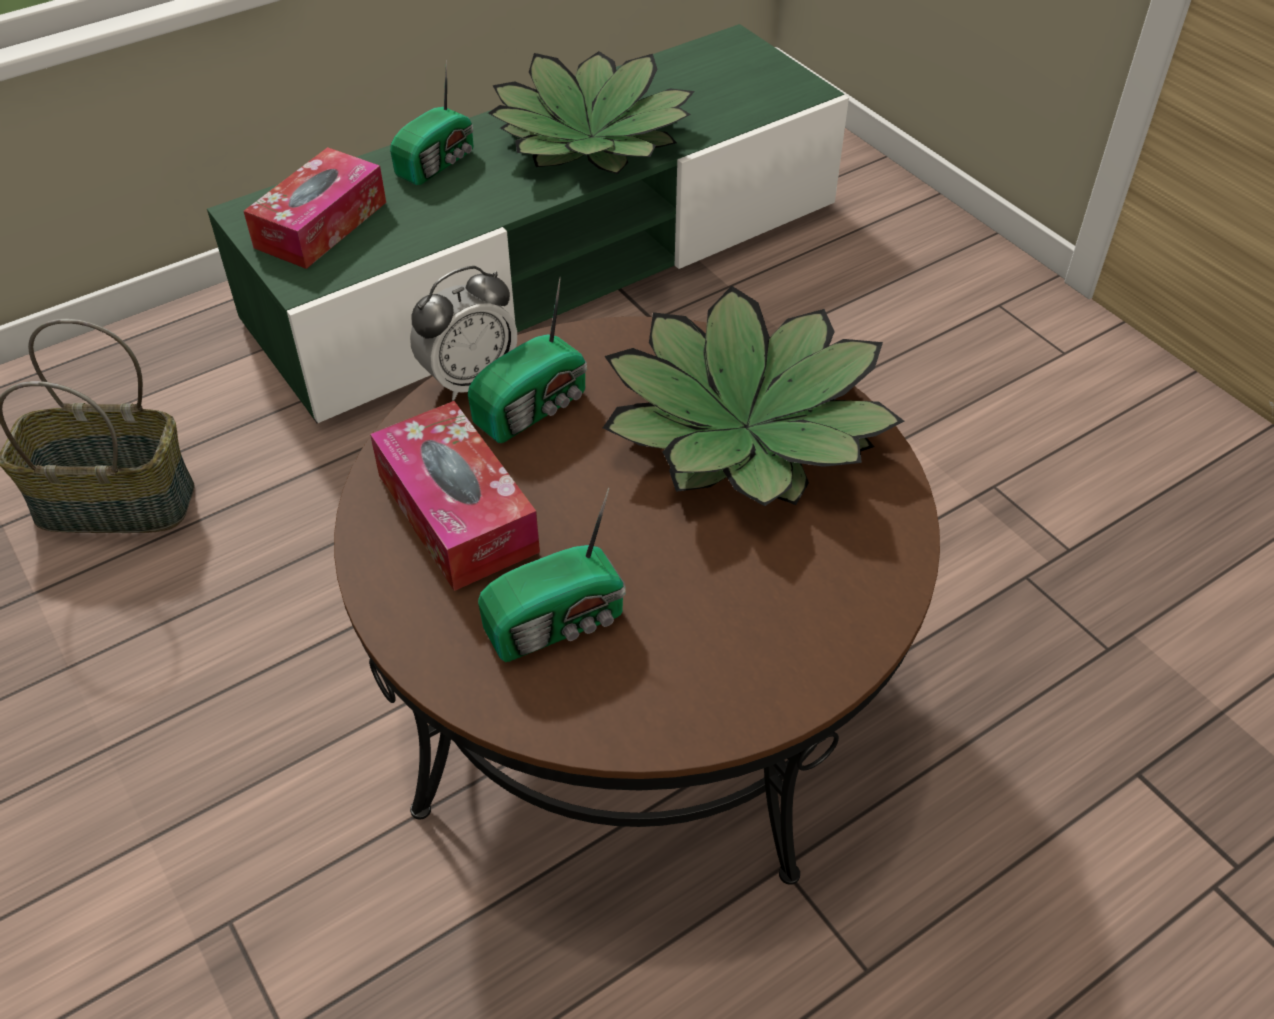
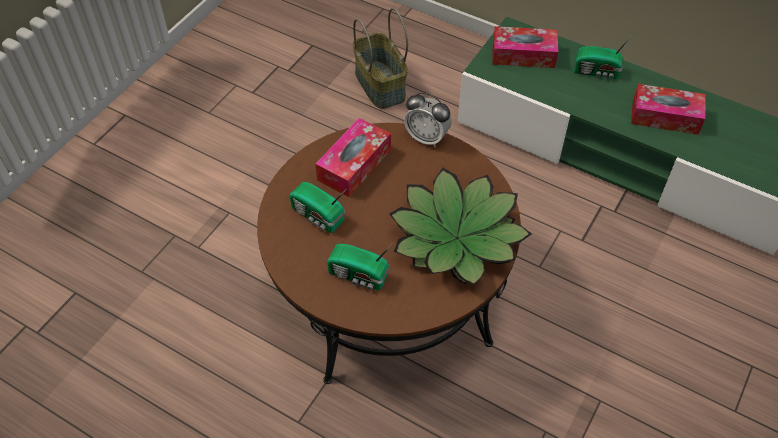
camera: 65 degrees right, 5 degrees up
radio [468,276,587,443] -> radio moved to [327,243,393,290]
potted plant [488,51,695,174] -> tissue box [631,84,706,135]

